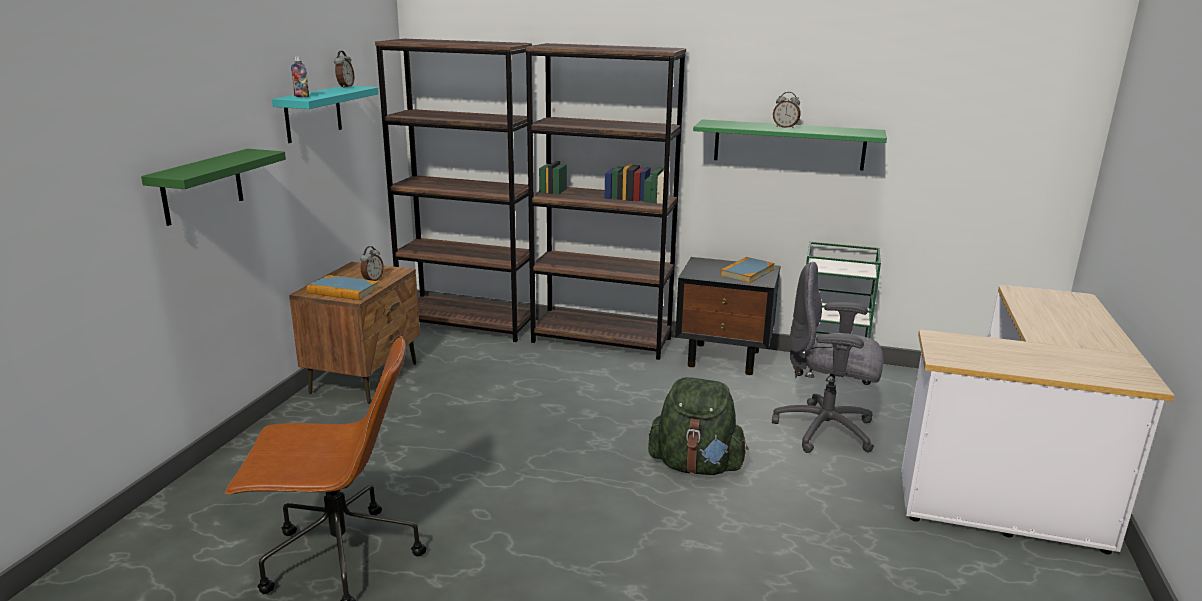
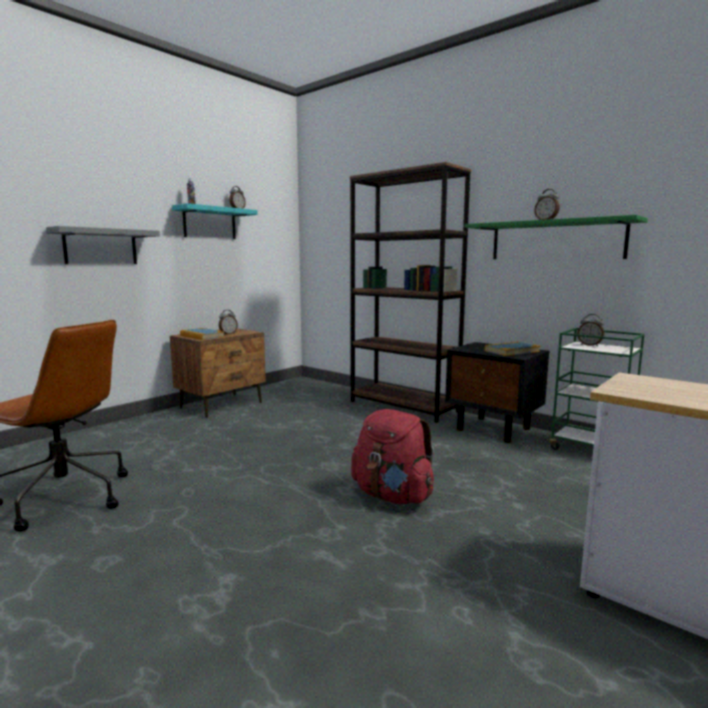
camera: 25 degrees right, 10 degrees down
green shelf [141,149,286,226] -> grey shelf [46,226,160,264]
brown bookcase [375,39,532,342] -> none
green backpack [648,377,749,475] -> red backpack [351,409,434,504]
grey office chair [772,262,883,453] -> none
none -> alarm clock [577,314,604,346]

